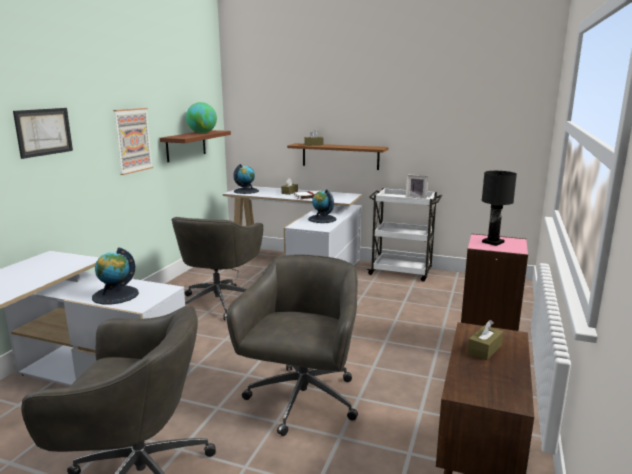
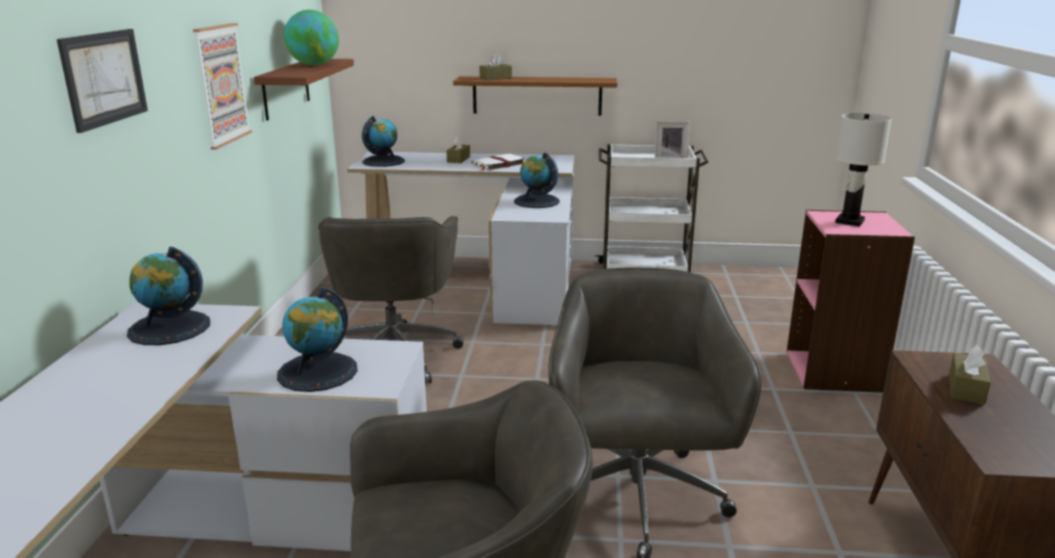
camera: 15 degrees left, 5 degrees up
black table lamp [482,171,517,246] -> white table lamp [835,113,892,227]
none -> globe [127,246,210,345]

